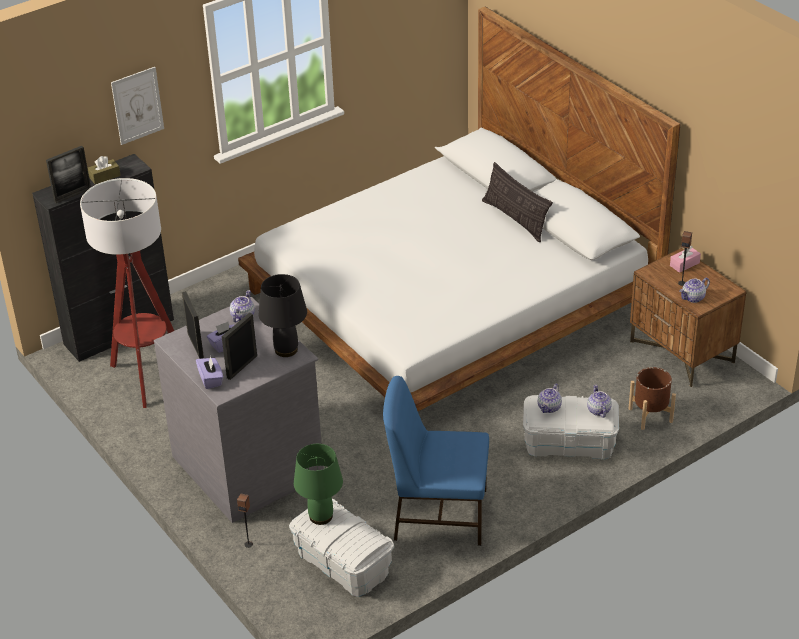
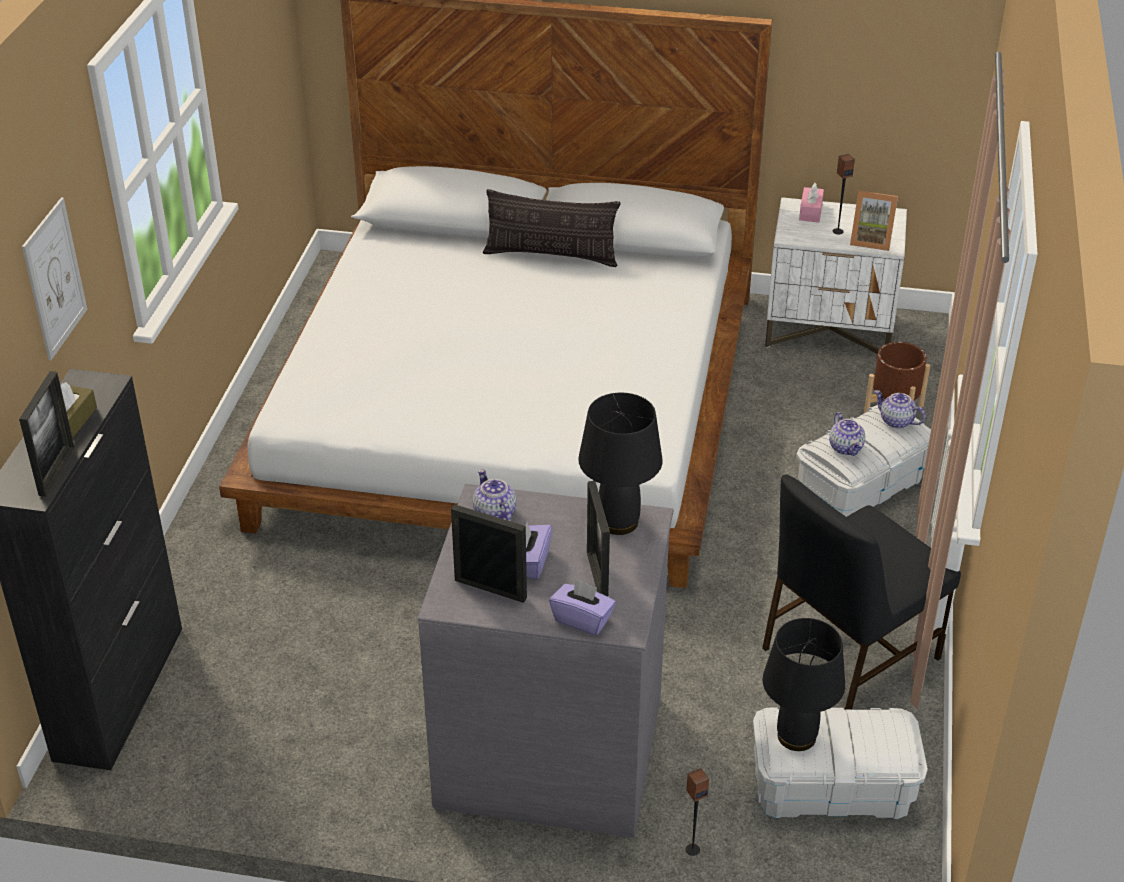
camera: 45 degrees left, 0 degrees up
floor lamp [80,178,174,408] -> none
green table lamp [294,444,343,525] -> black table lamp [762,618,845,751]
blue chair [383,376,489,546] -> black chair [762,474,961,710]
brown nightstand [630,248,747,387] -> white nightstand [765,197,907,354]
teapot [679,278,710,303] -> picture frame [850,190,898,251]

